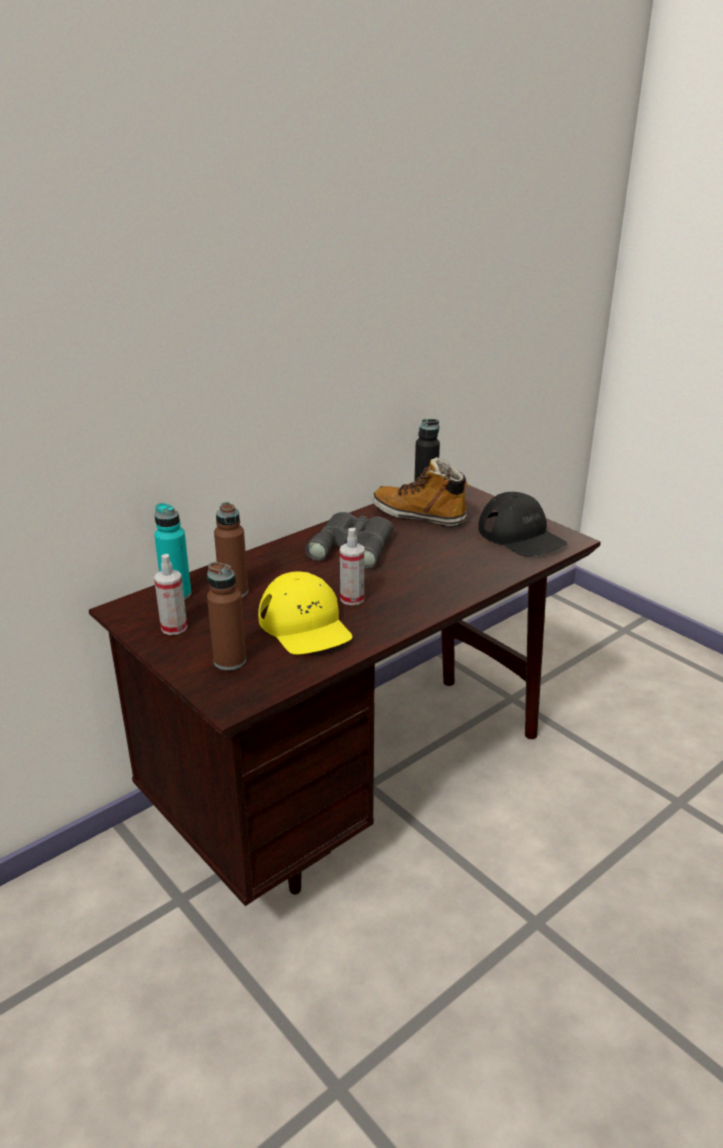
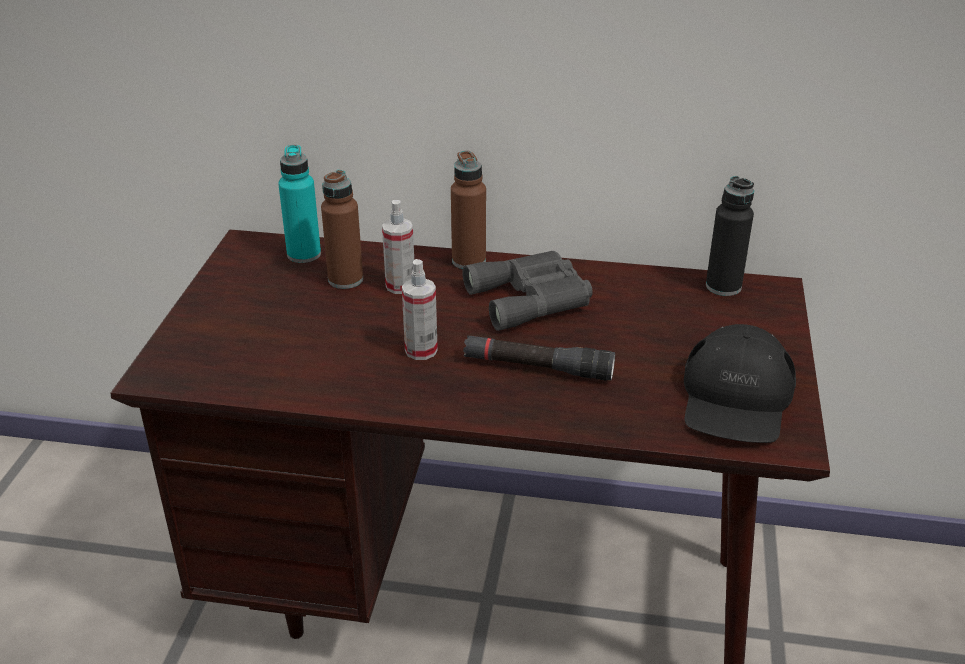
camera: 50 degrees right, 5 degrees up
spray bottle [154,554,187,635] -> spray bottle moved to [382,200,414,294]
brown bottle [207,562,246,670] -> brown bottle moved to [451,151,486,269]
yellow cap [258,571,352,655] -> none
boot [372,457,470,526] -> none
none -> black flashlight [463,335,615,381]

